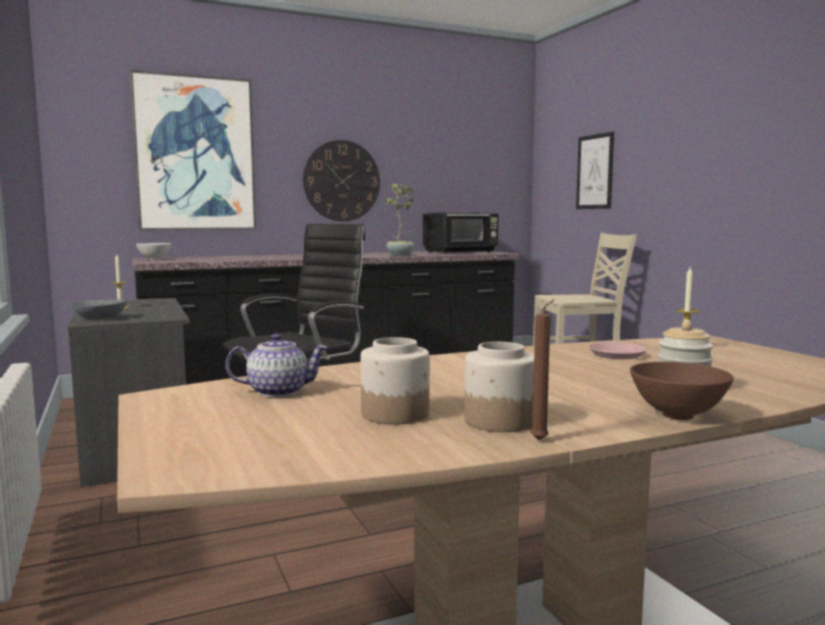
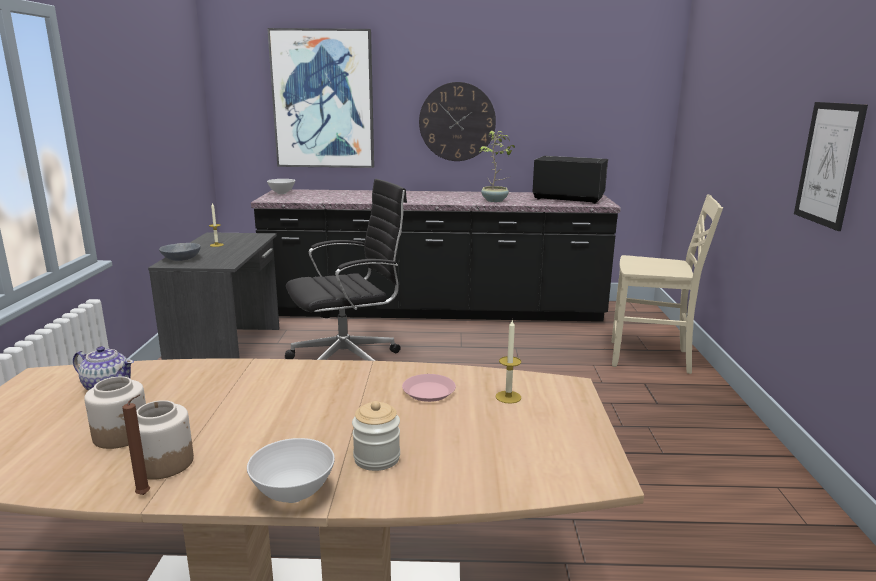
camera: 25 degrees right, 10 degrees up
black microwave [423,213,499,254] -> black microwave turned 150 degrees counterclockwise [532,156,608,204]
picture [576,132,614,209] -> picture moved to [794,102,868,231]
brown bowl [630,362,734,420] -> white bowl [247,438,335,503]

